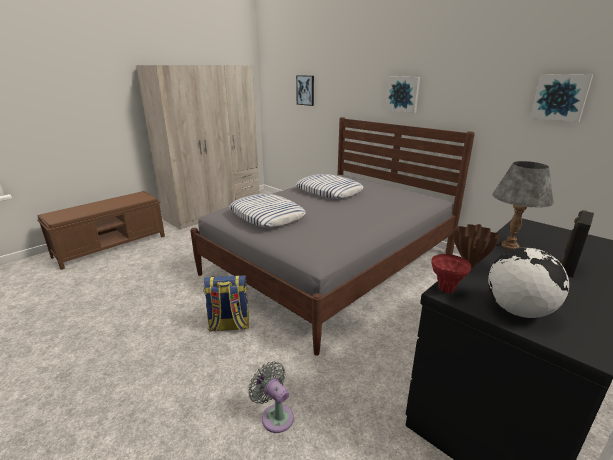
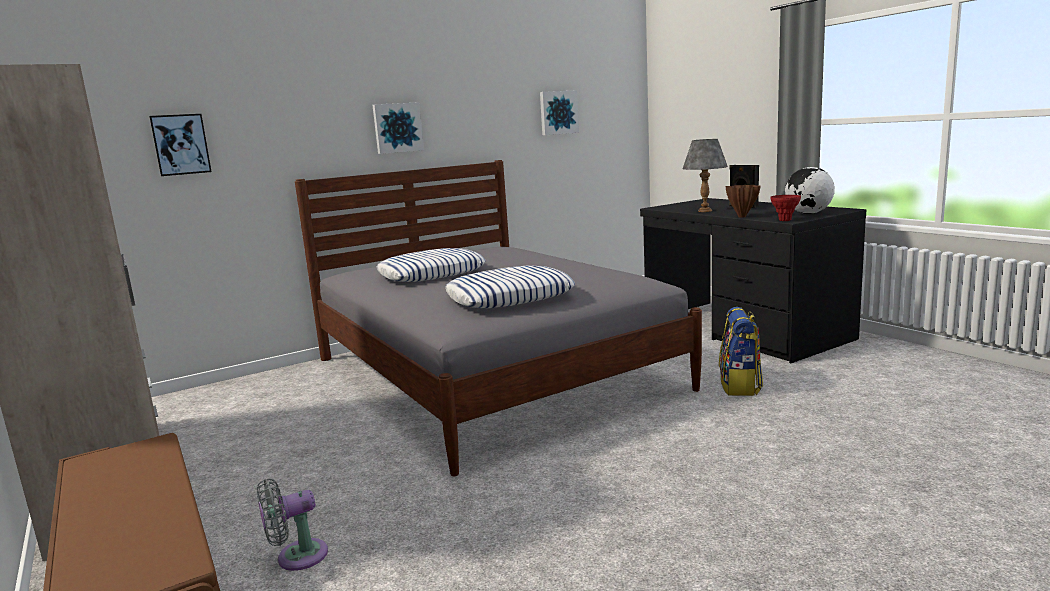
camera: 75 degrees left, 10 degrees down
backpack [204,275,249,332] -> backpack moved to [719,307,763,396]
grey fan [248,362,294,433] -> grey fan moved to [257,479,328,571]

